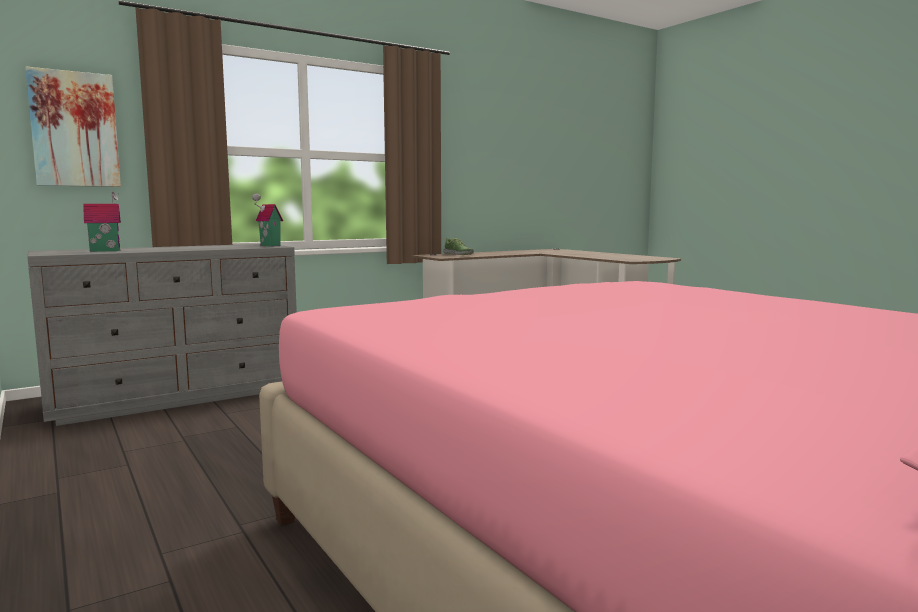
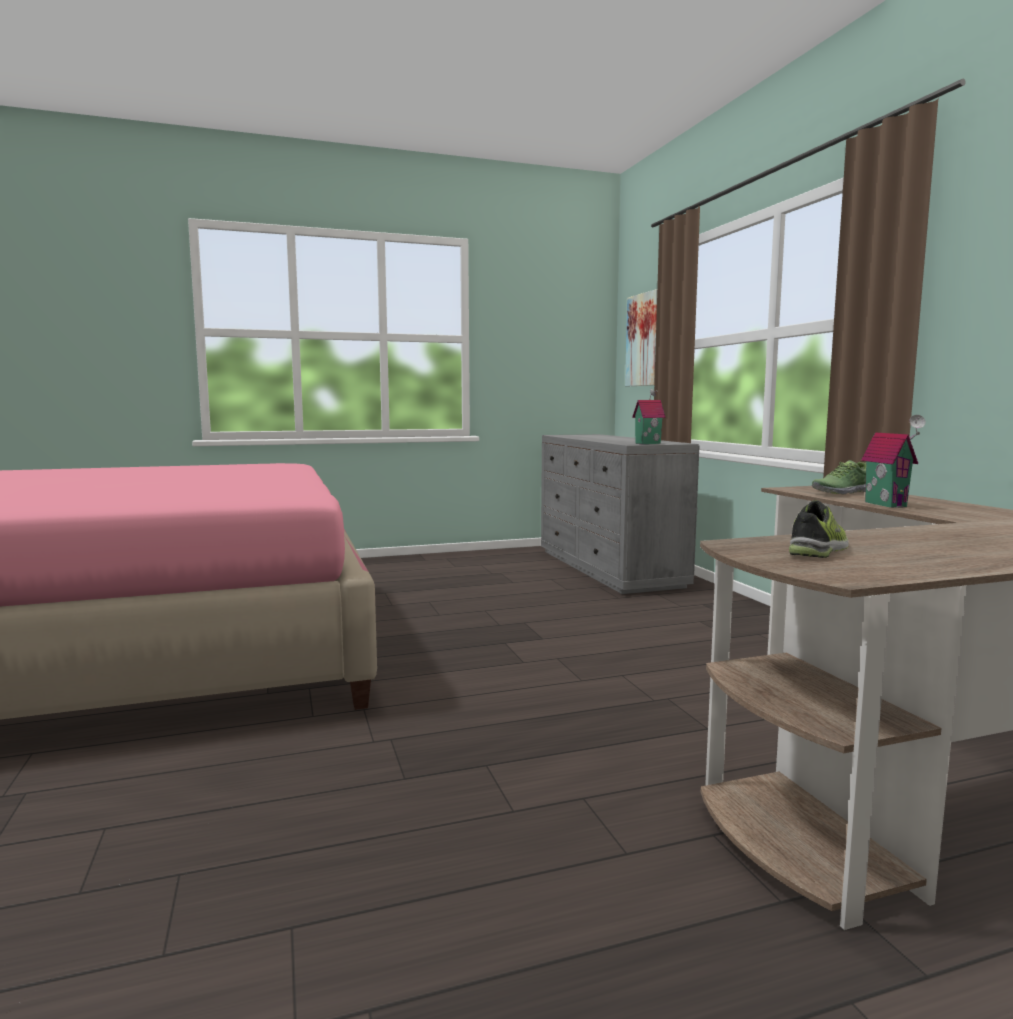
camera: 105 degrees right, 0 degrees up
toy house [83,192,121,252] -> toy house moved to [861,415,926,508]
none -> shoe [789,500,849,558]

